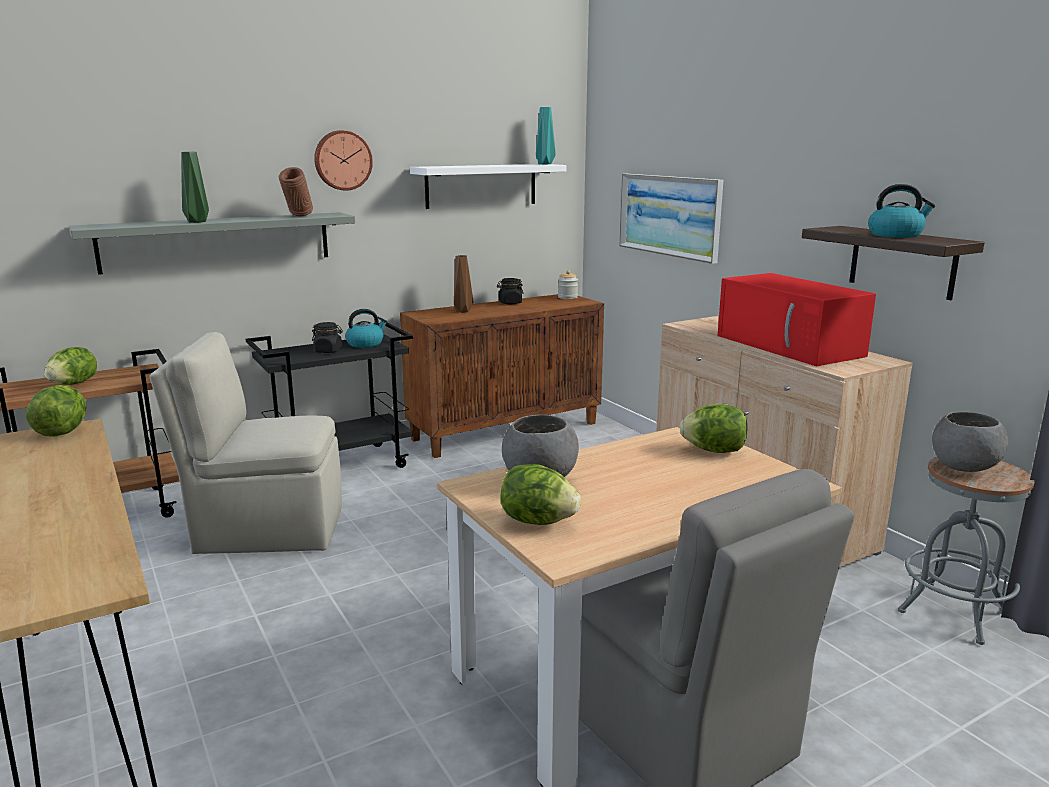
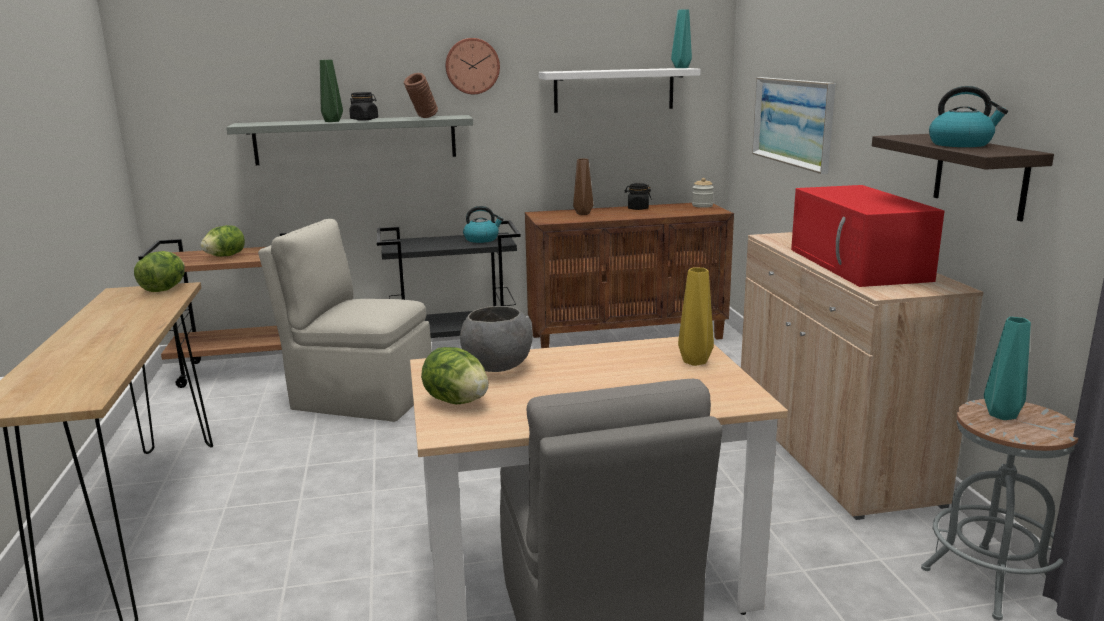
camera: 20 degrees right, 0 degrees up
black jar [312,322,343,353] -> black jar moved to [349,92,378,121]
lettuce [679,404,747,453] -> yellow vase [678,267,714,366]
grey bowl [932,412,1008,472] -> turquoise vase [984,317,1031,420]

